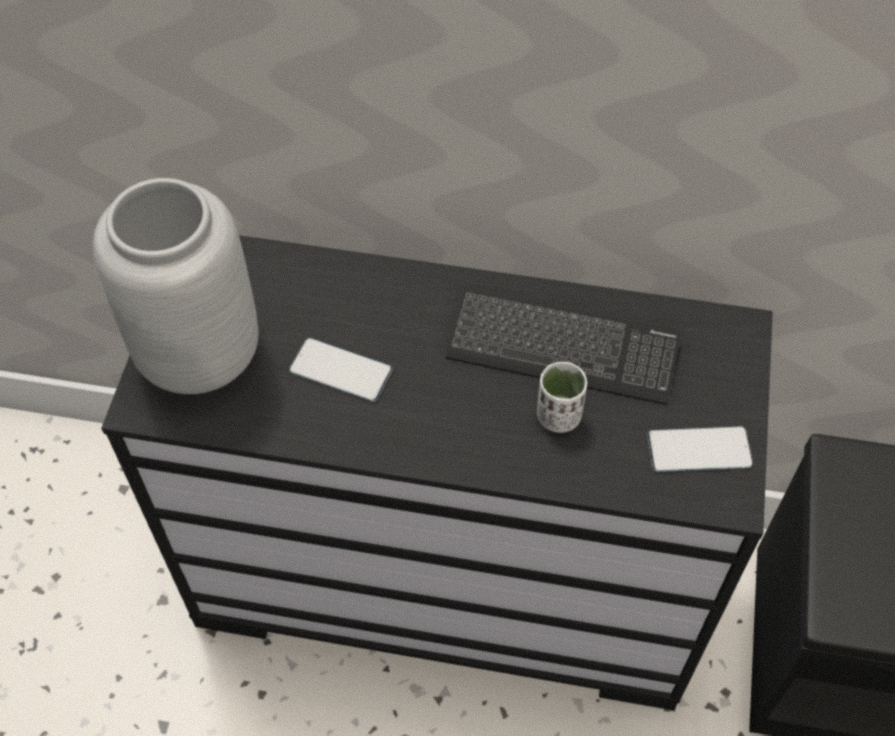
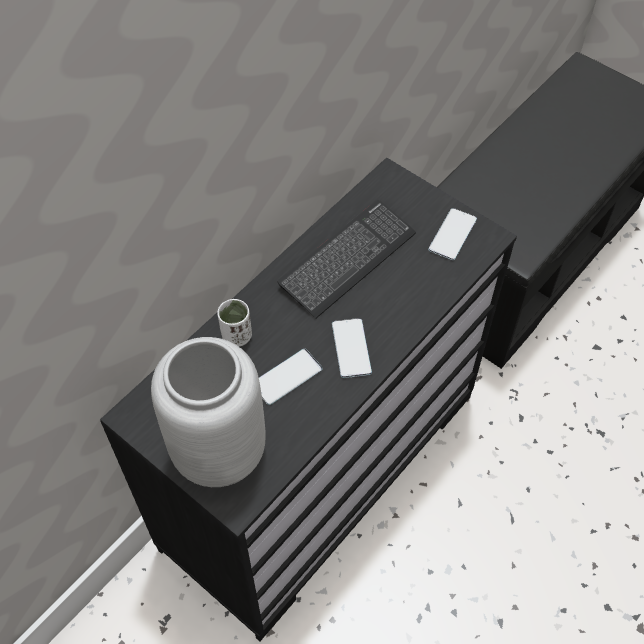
camera: 60 degrees left, 0 degrees up
white cup [537,362,587,433] -> white cup moved to [217,299,252,347]
none -> phone [332,318,372,378]

